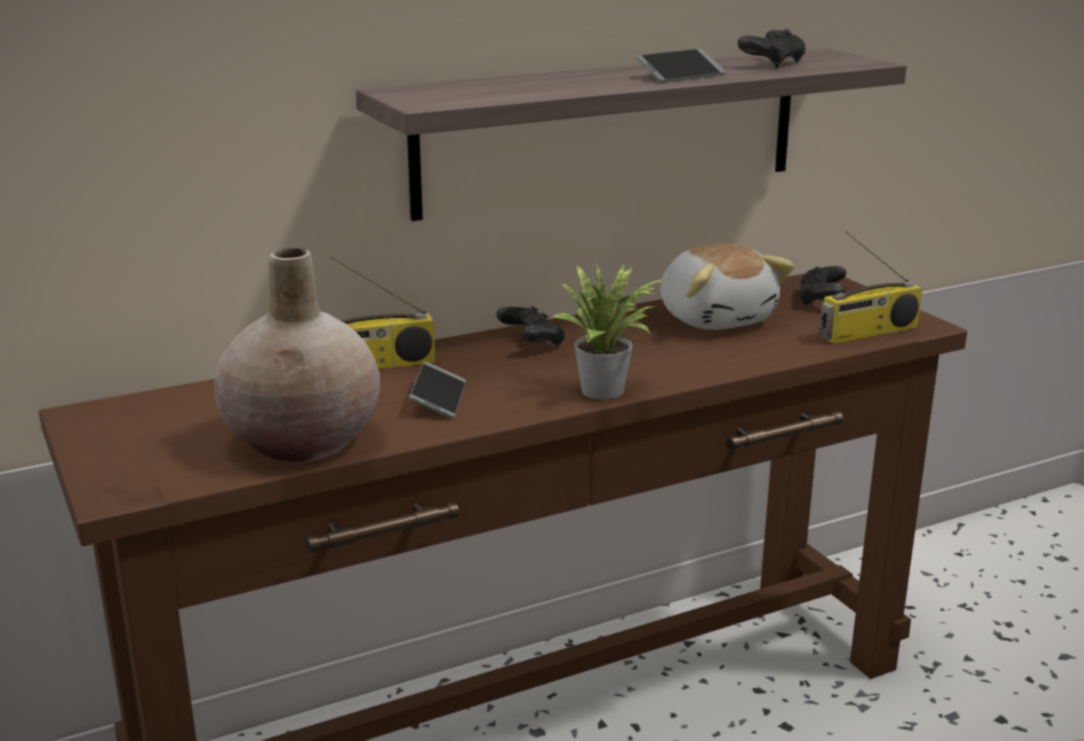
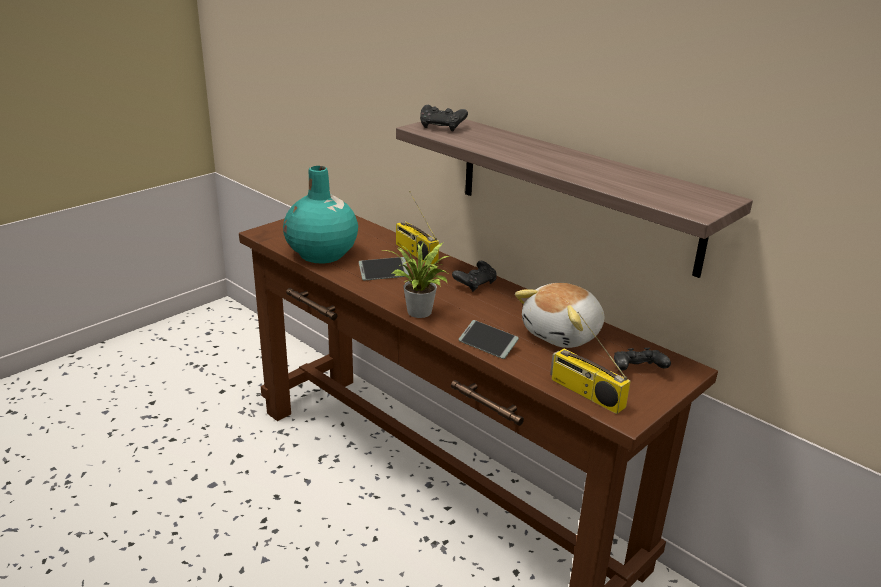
camera: 70 degrees right, 5 degrees up
beige vase [214,248,380,462] -> turquoise vase [283,166,358,263]
phone [636,49,726,82] -> phone moved to [459,320,519,359]
black game controller [738,29,806,68] -> black game controller moved to [420,105,468,132]

